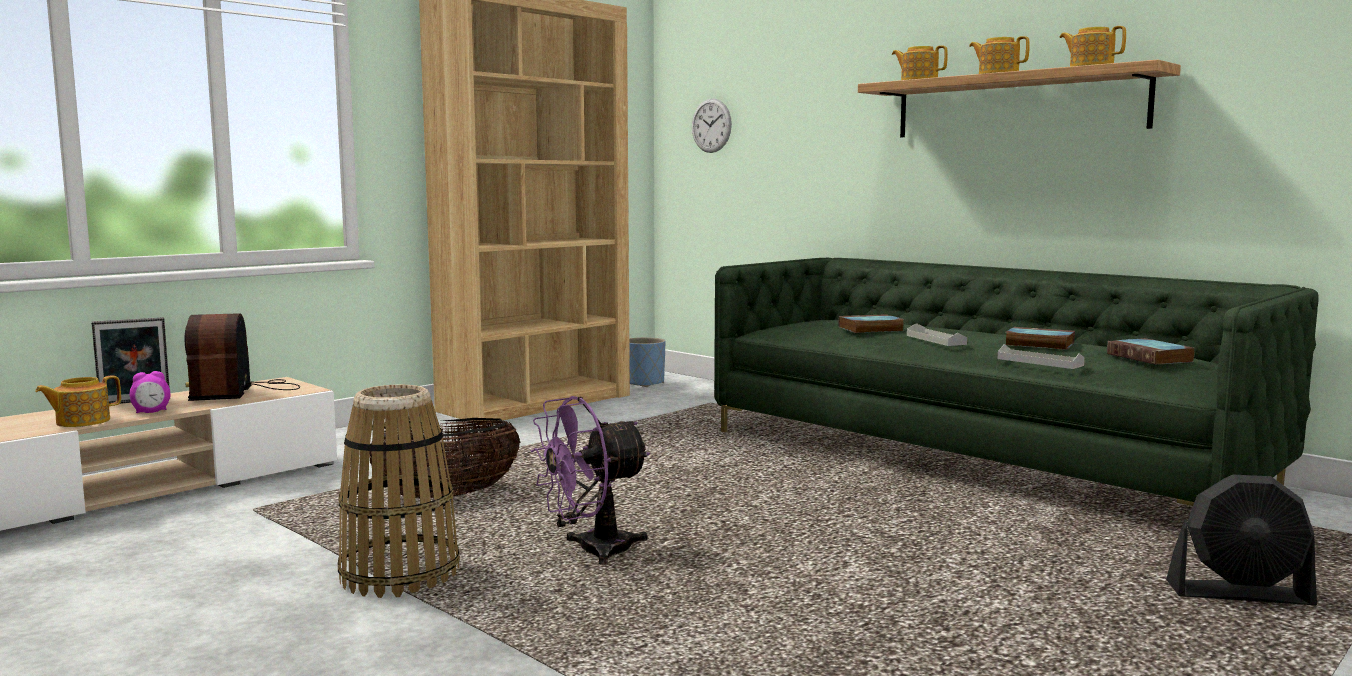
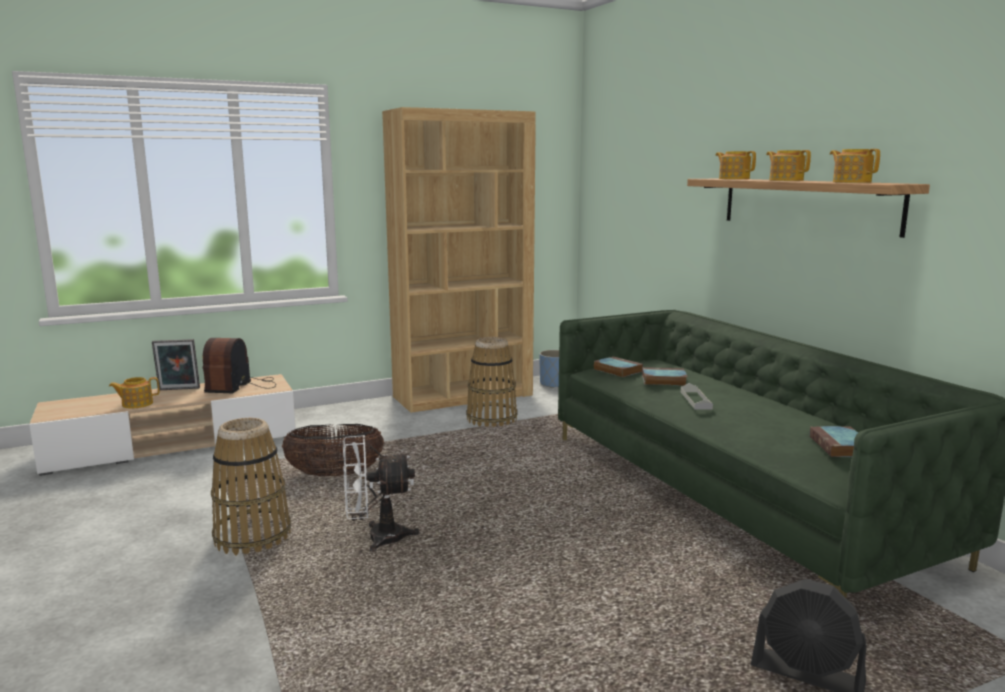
camera: 20 degrees right, 5 degrees up
alarm clock [129,371,171,413] -> none
purple fan [531,396,650,565] -> white fan [343,435,420,552]
wall clock [692,98,732,153] -> none
grey tray [998,344,1085,369] -> none
book [1005,327,1075,350] -> book moved to [594,356,643,377]
none -> basket [466,337,518,427]

